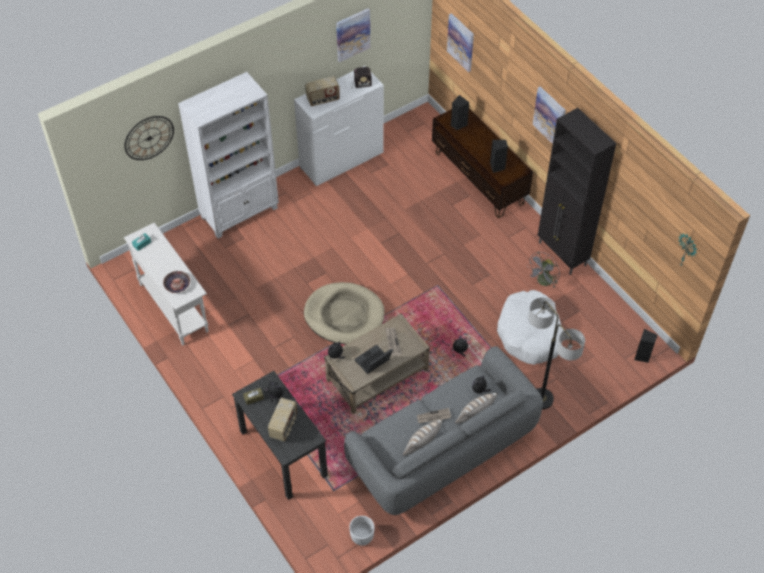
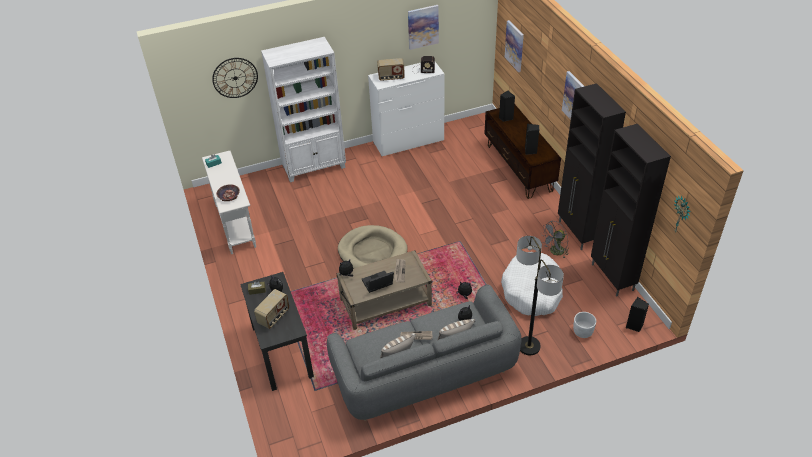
camera: 15 degrees right, 10 degrees down
white planter [349,516,375,546] -> white planter moved to [573,312,596,338]
none -> black cabinet [591,124,671,296]

